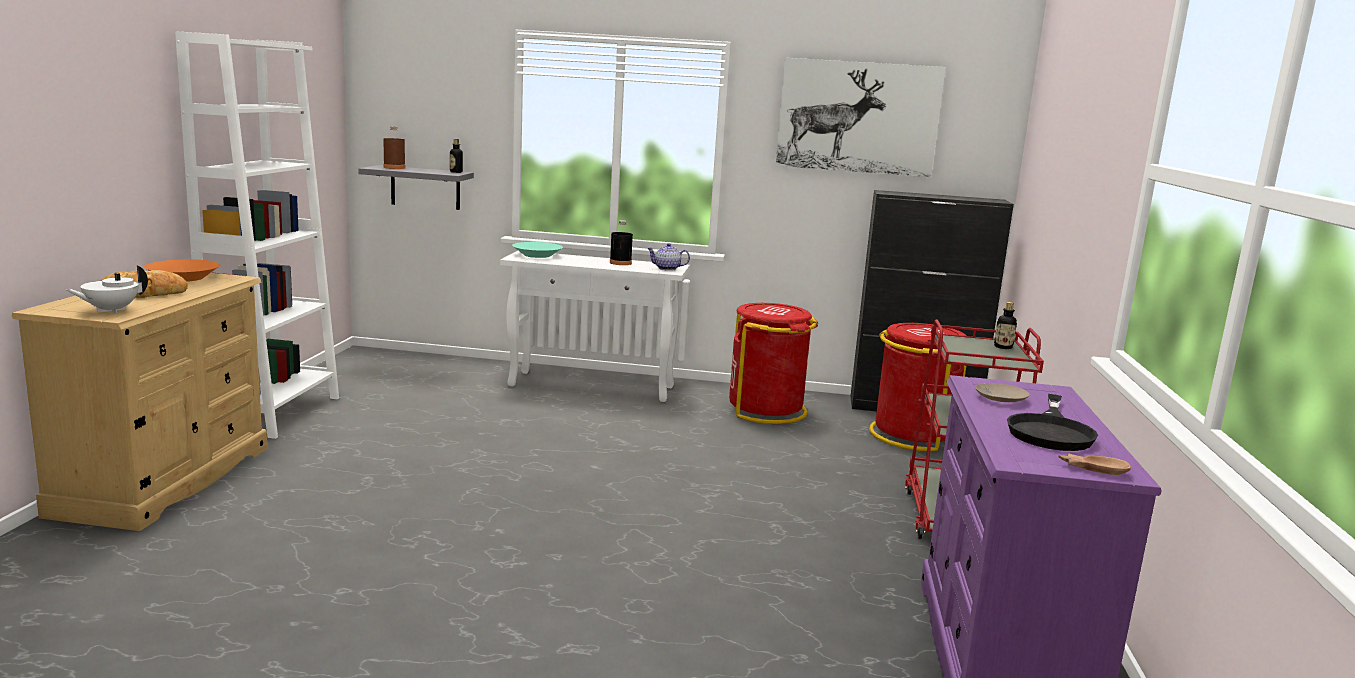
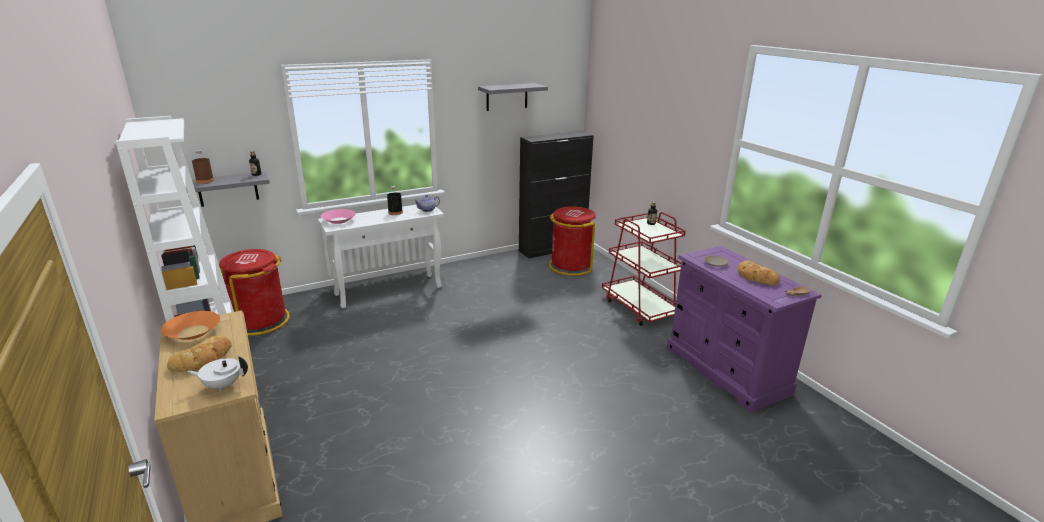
camera: 35 degrees left, 10 degrees up
white teapot [65,265,148,313] -> white teapot turned 75 degrees clockwise [187,356,248,391]
turquoise bowl [512,242,563,258] -> pink bowl [321,209,356,224]
red trash can [729,303,818,424] -> red trash can moved to [219,249,290,336]
picture [775,58,946,177] -> grey shelf [478,83,548,111]
black frying pan [1007,394,1098,451] -> bread [738,260,780,285]

